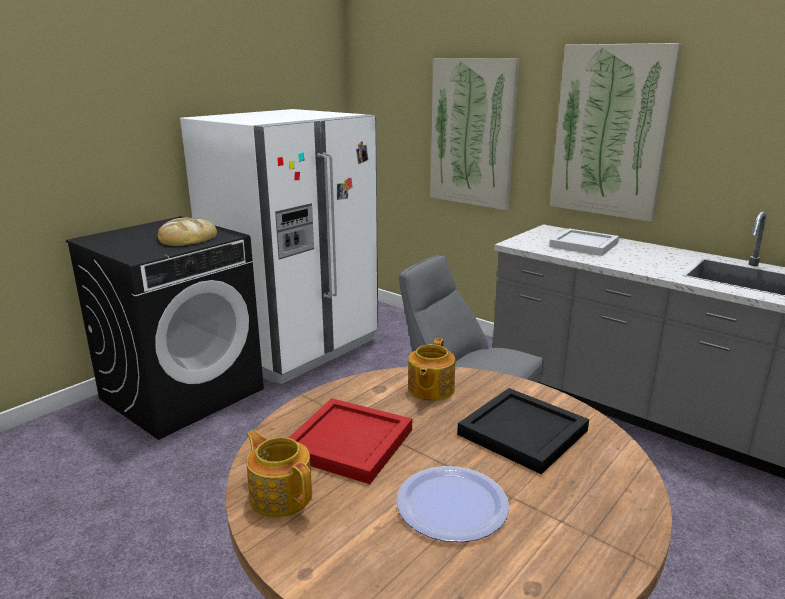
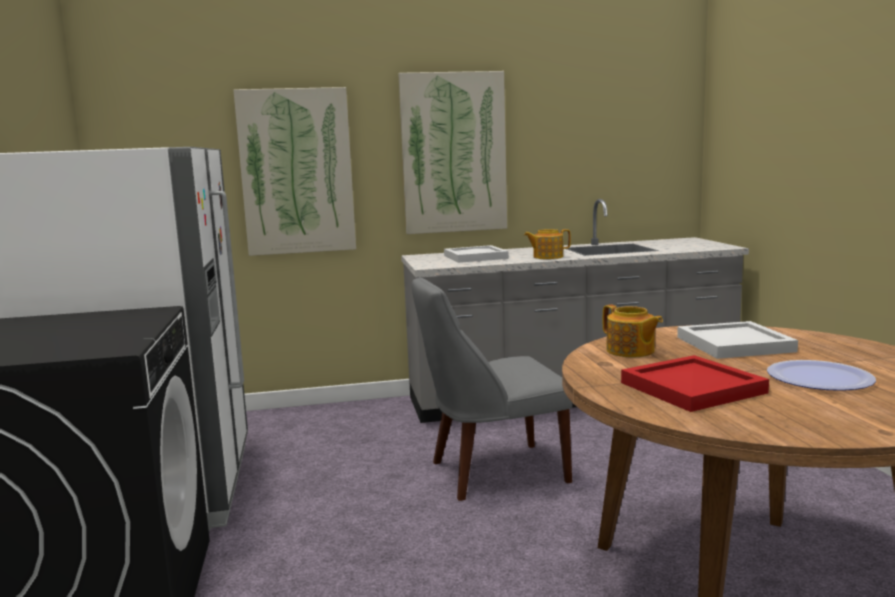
camera: 50 degrees left, 10 degrees down
bread [158,218,217,246] -> none
teapot [246,430,312,517] -> teapot moved to [524,229,571,259]
black tray [457,388,589,474] -> white tray [677,321,798,359]

